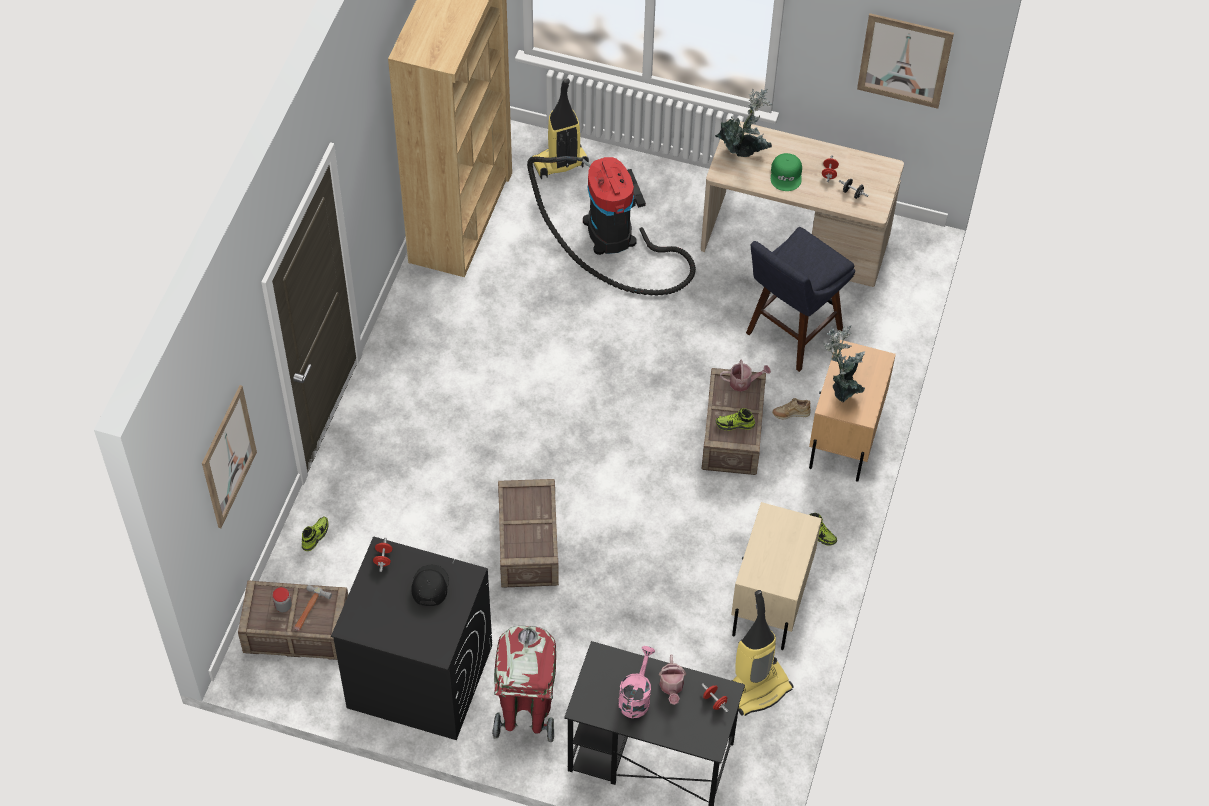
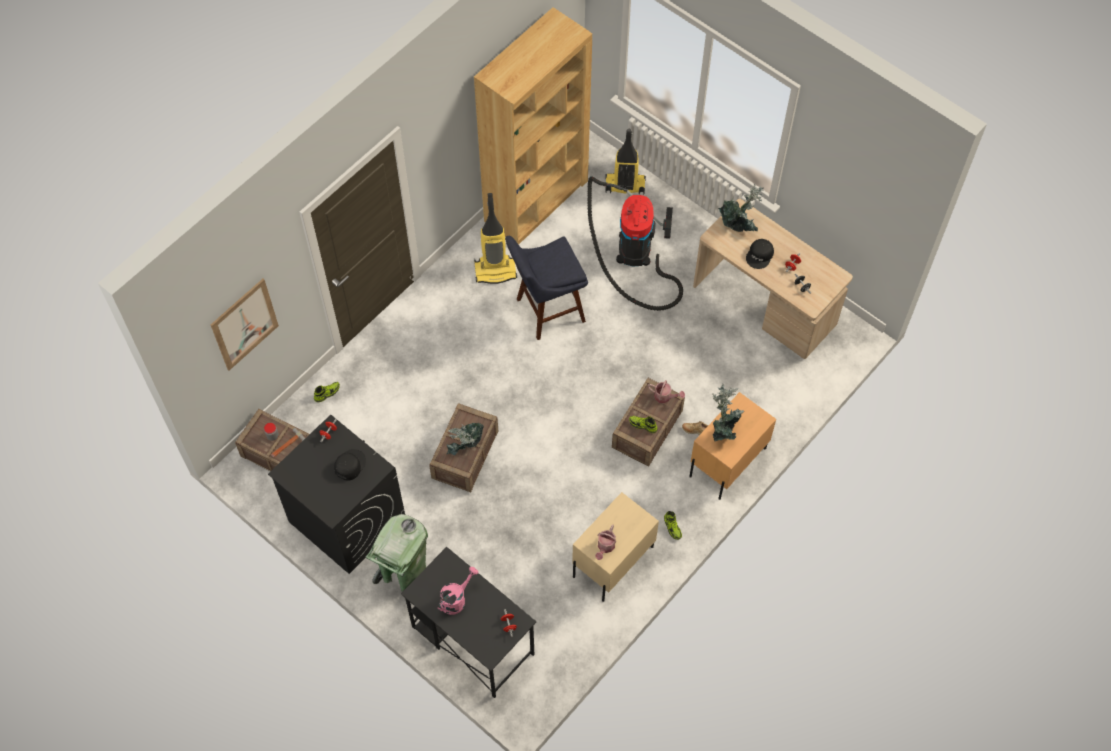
camera: 25 degrees right, 5 degrees up
red trash can [492,626,556,743] -> green trash can [366,514,428,592]
watering can [659,654,686,705] -> watering can moved to [595,524,616,560]
vacuum cleaner [732,590,793,716] -> vacuum cleaner moved to [474,193,517,284]
blue stool [746,227,855,372] -> blue stool moved to [505,236,588,340]
green cap [771,153,802,191] -> black cap [746,239,774,269]
picture [857,13,954,109] -> none
none -> potted plant [446,423,484,456]

